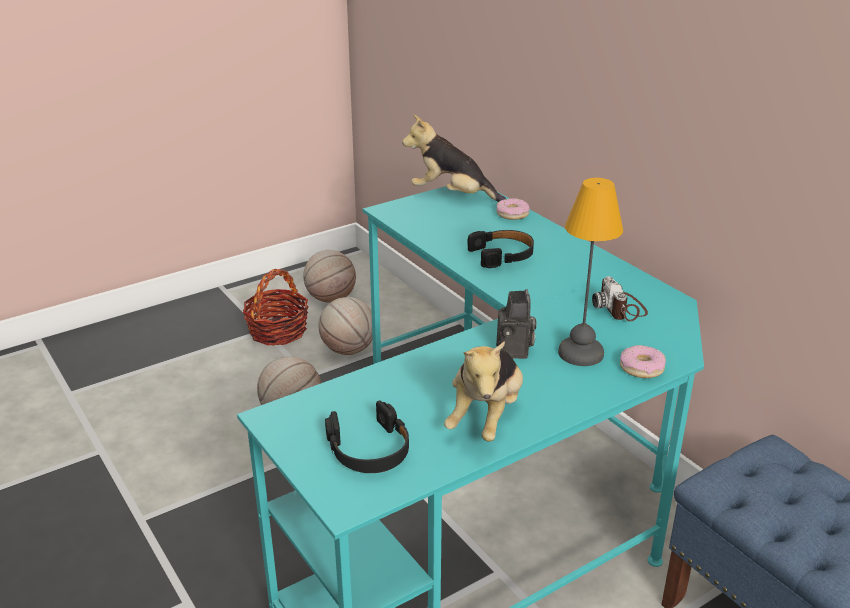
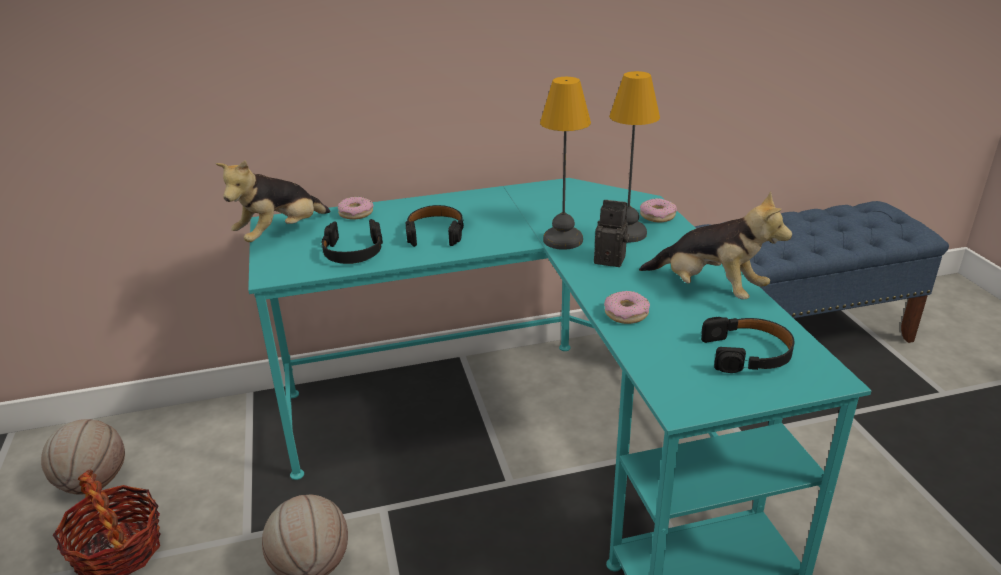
camera: 70 degrees left, 0 degrees up
basketball [318,297,372,355] -> none
camera [592,276,648,321] -> none
none -> black headphones [321,219,383,264]
none -> table lamp [540,77,591,250]
none -> donut [604,291,650,324]

